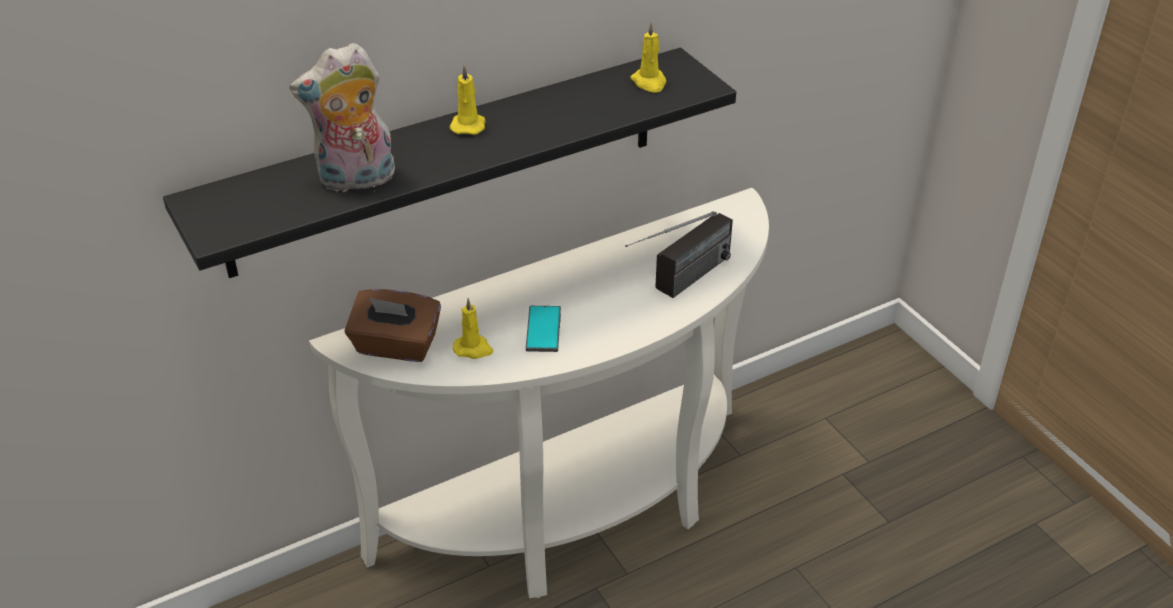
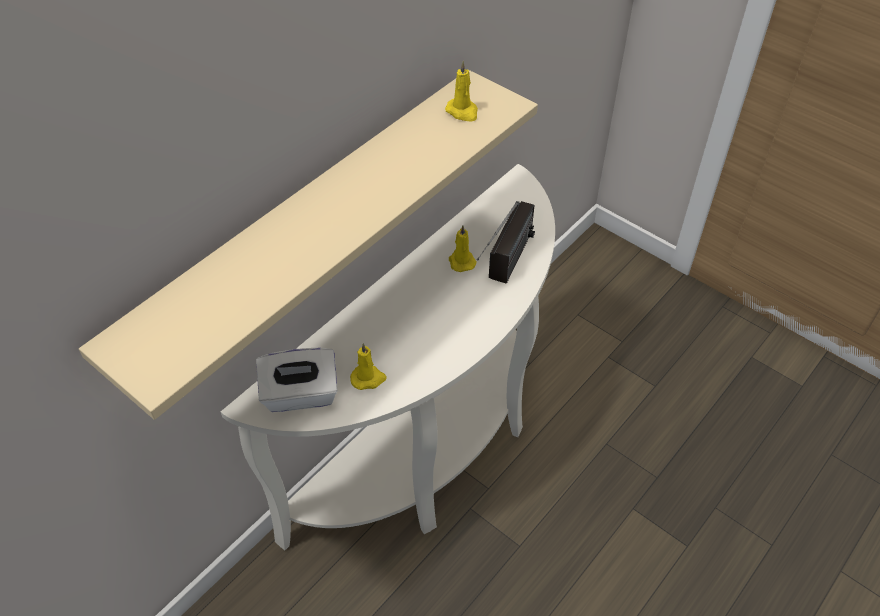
camera: 20 degrees left, 10 degrees up
black shelf [163,48,736,278] -> beige shelf [79,70,538,420]
plush toy [290,43,395,193] -> none
brown tissue box [345,289,441,362] -> white tissue box [256,348,338,412]
yellow candle [450,65,485,135] -> yellow candle moved to [449,225,477,272]
phone [526,306,561,352] -> none

